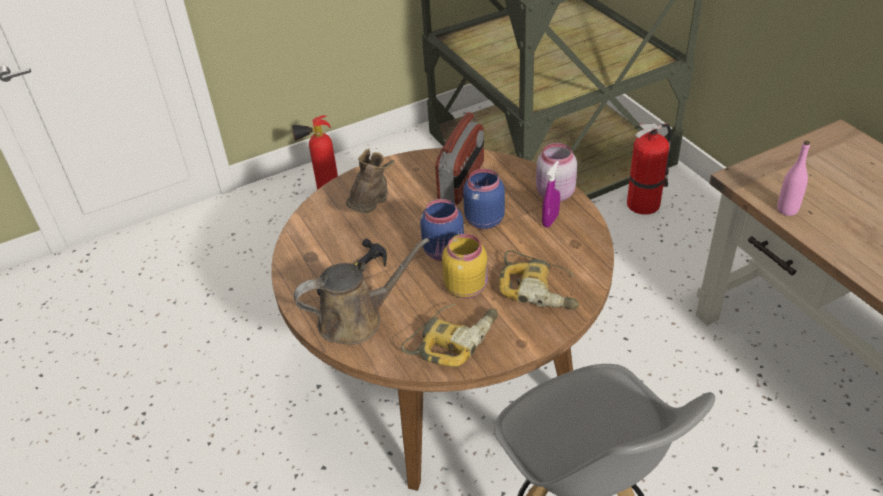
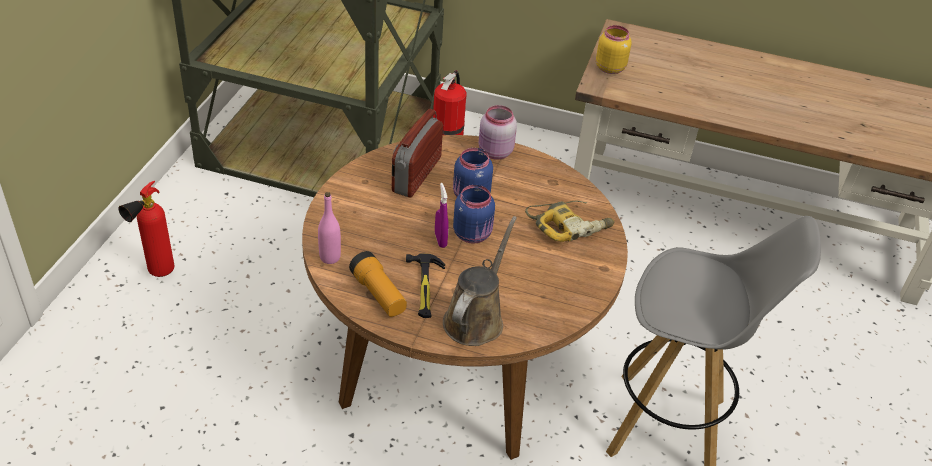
camera: 50 degrees left, 0 degrees up
brown boot [346,149,395,213] -> none
power drill [401,304,498,367] -> none
radio [435,112,484,205] -> radio turned 135 degrees counterclockwise [392,109,443,197]
yellow jar [442,234,488,299] -> yellow jar moved to [596,25,632,74]
purple spray bottle [542,161,560,228] -> purple spray bottle moved to [435,183,448,248]
pink bottle [777,141,810,216] -> pink bottle moved to [318,192,341,264]
none -> flashlight [349,251,407,317]

